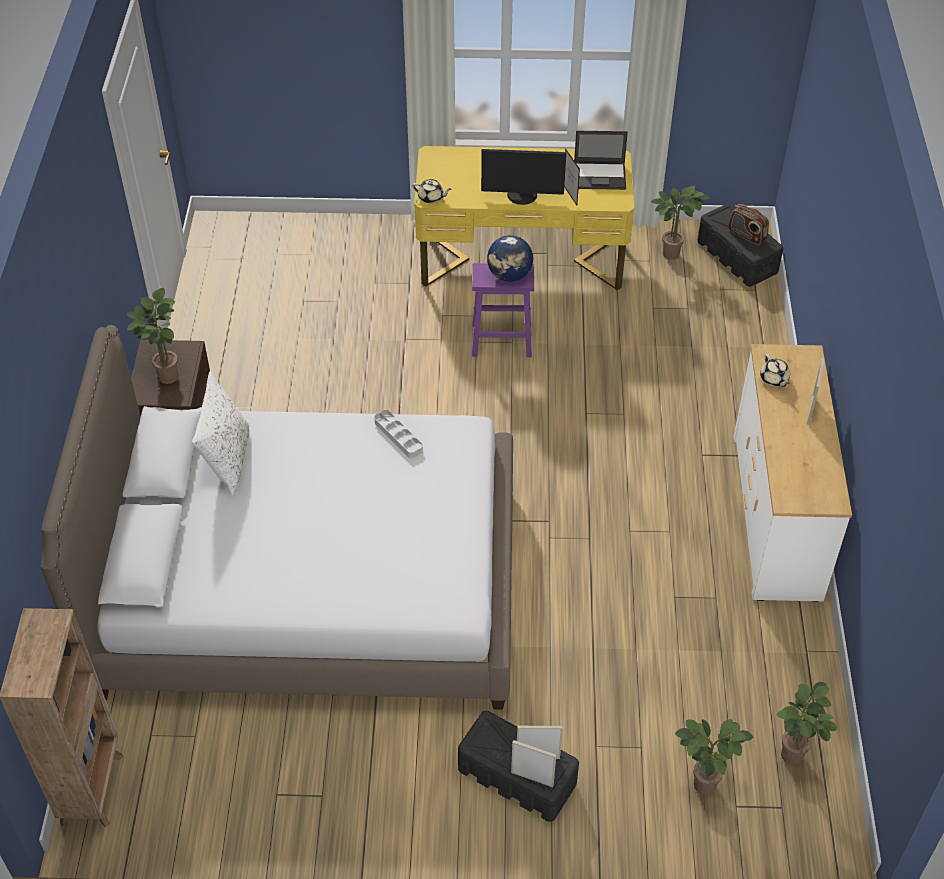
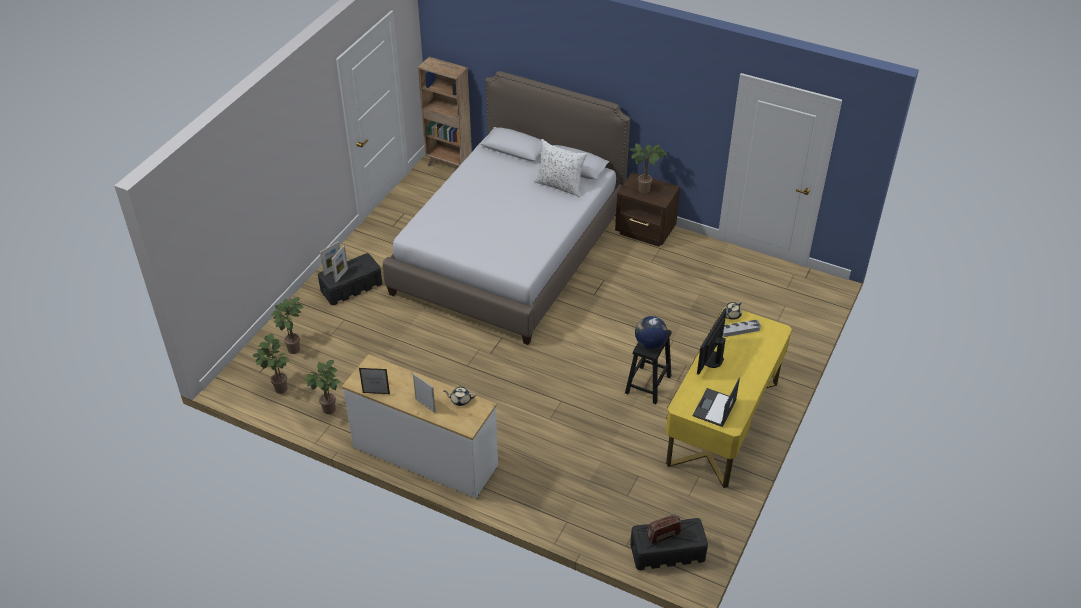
camera: 115 degrees right, 5 degrees down
grey tray [374,410,423,458] -> grey tray moved to [723,320,761,337]
purple stool [472,263,534,357] -> black stool [625,329,672,404]
picture frame [564,148,580,205] -> picture frame moved to [359,368,390,394]
potted plant [651,185,710,260] -> potted plant moved to [305,360,341,414]

